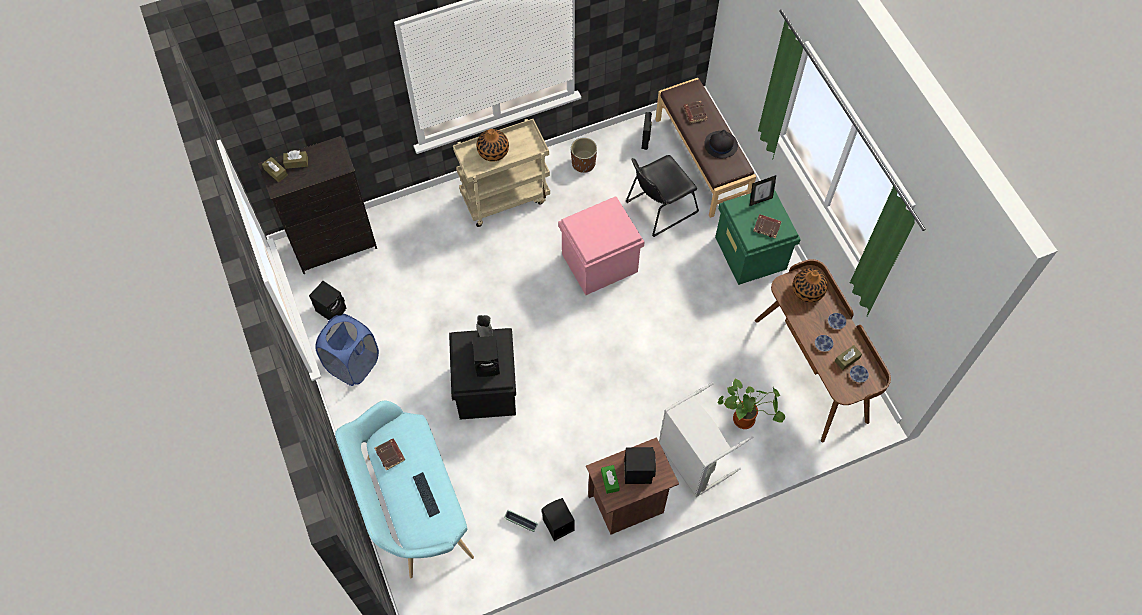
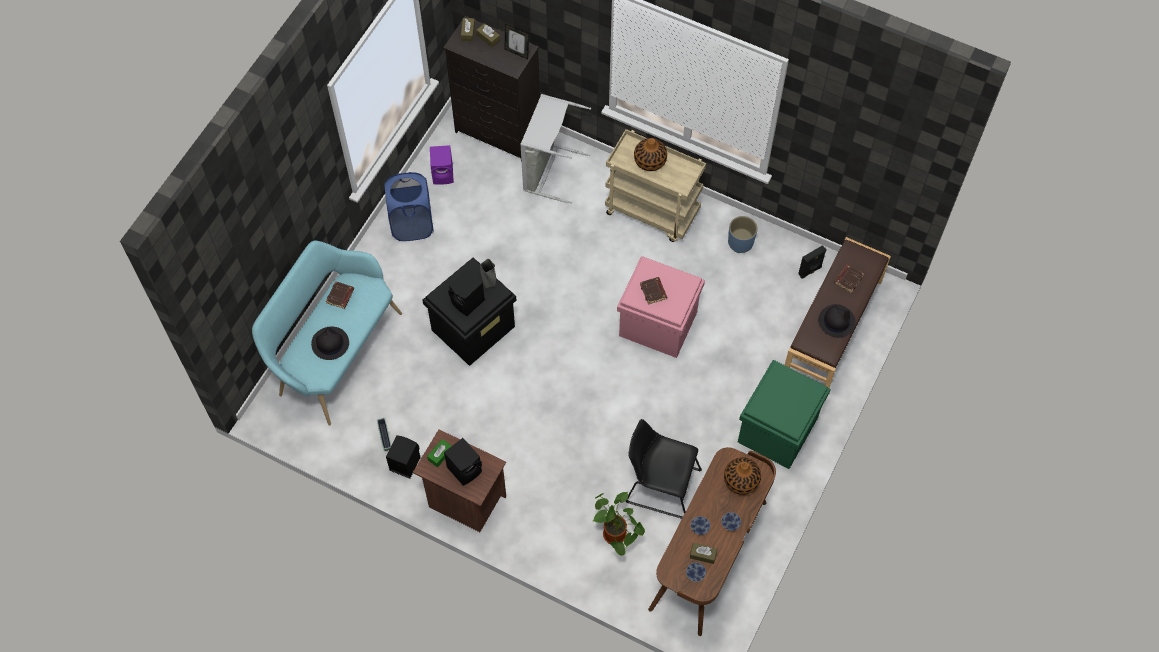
camera: 50 degrees right, 0 degrees up
black speaker [309,281,346,320] -> purple speaker [430,145,454,185]
keyboard [413,472,440,517] -> black hat [311,326,349,360]
brown planter [571,137,597,173] -> blue planter [728,216,757,253]
black chair [626,155,699,237] -> black chair moved to [625,419,702,519]
grey laundry basket [659,382,753,497] -> grey laundry basket moved to [520,94,591,204]
picture frame [749,175,776,206] -> picture frame moved to [504,24,529,59]
brown book [753,214,782,238] -> brown book moved to [640,277,667,305]

